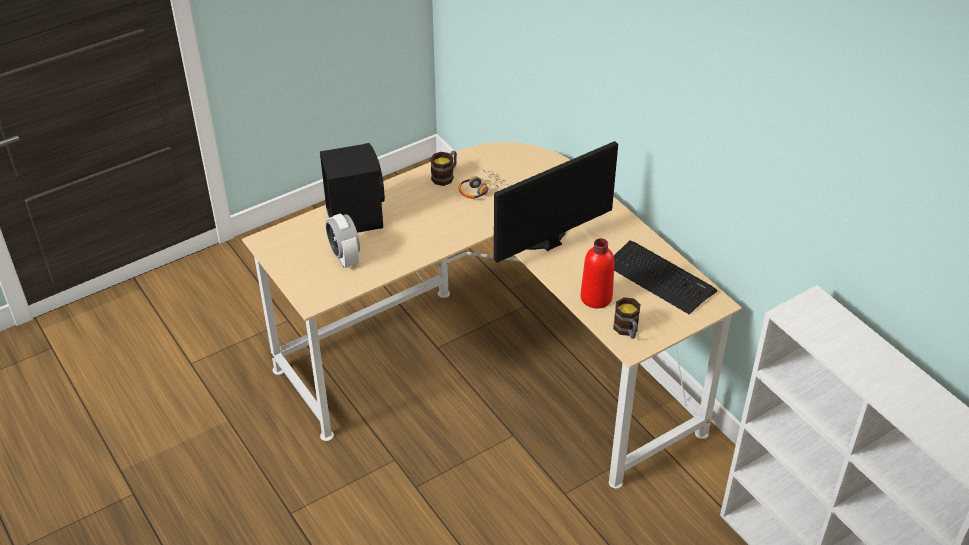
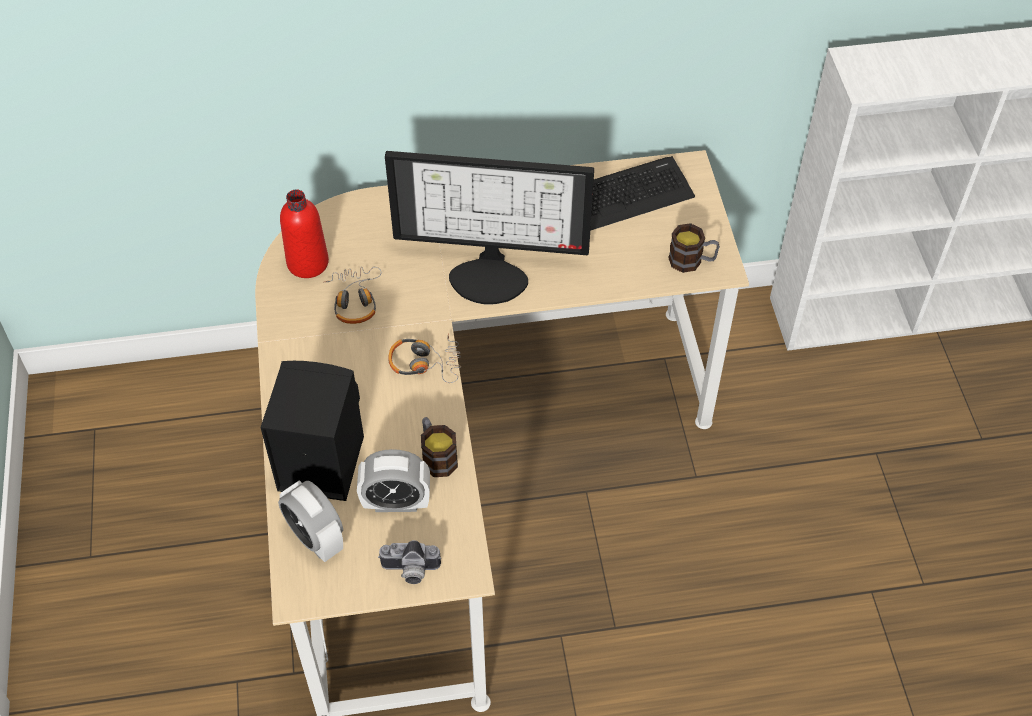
camera: 65 degrees left, 10 degrees up
mug [430,151,457,186] -> mug moved to [421,417,458,477]
monitor [494,141,618,263] -> monitor turned 75 degrees counterclockwise [385,151,594,305]
red bottle [580,238,614,309] -> red bottle moved to [280,190,329,278]
none -> alarm clock [278,480,343,562]
none -> camera [378,540,441,584]
none -> headphones [388,333,461,383]

